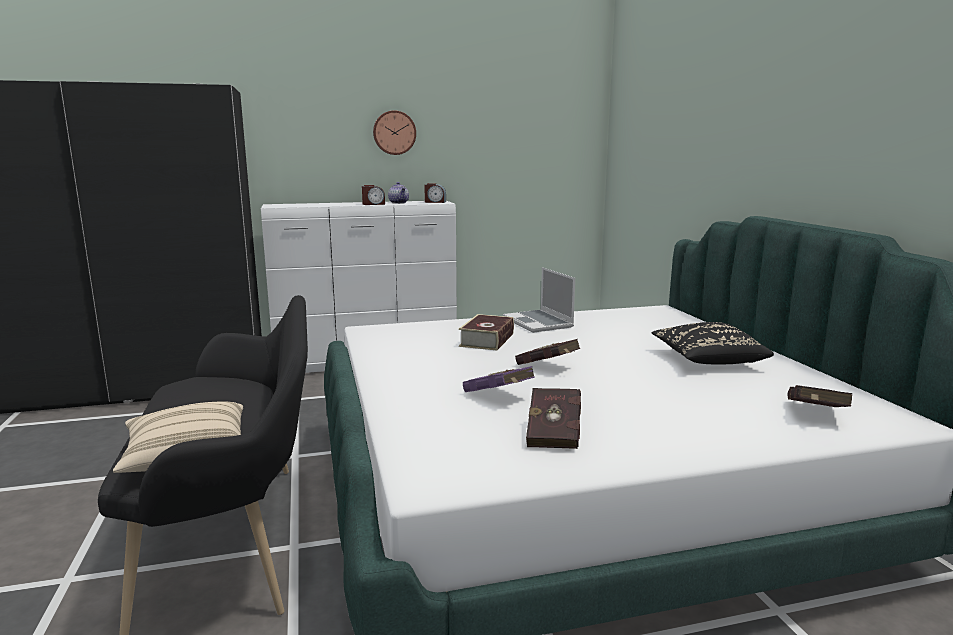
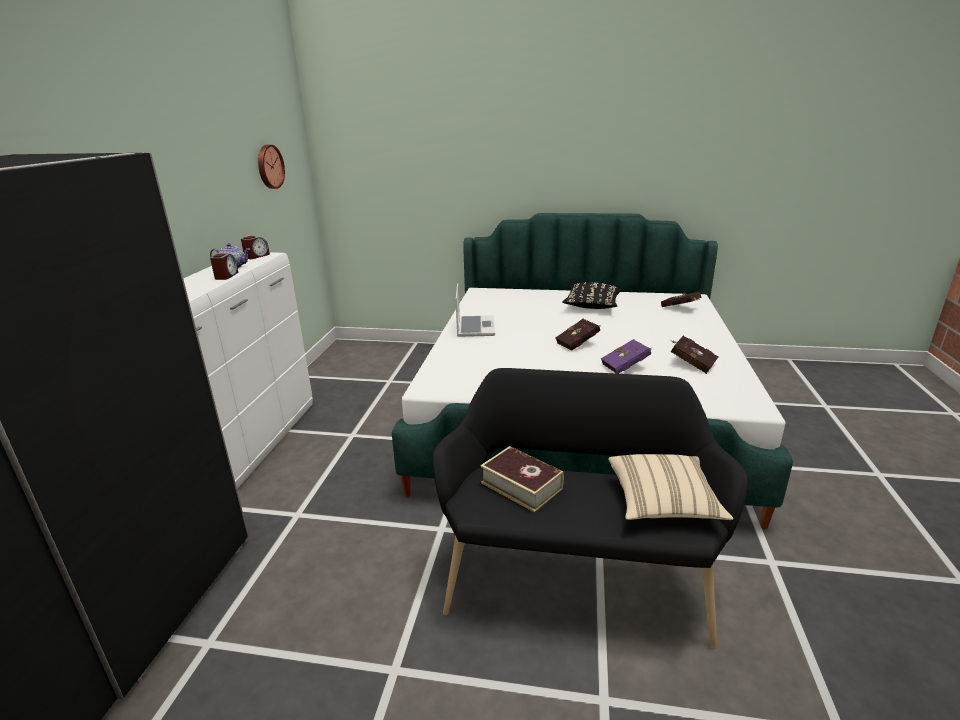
camera: 65 degrees left, 10 degrees up
wall clock [373,110,416,155] -> wall clock moved to [258,145,285,189]
book [459,314,514,350] -> book moved to [480,446,564,512]
laptop [503,267,575,333] -> laptop turned 90 degrees counterclockwise [456,283,495,337]

